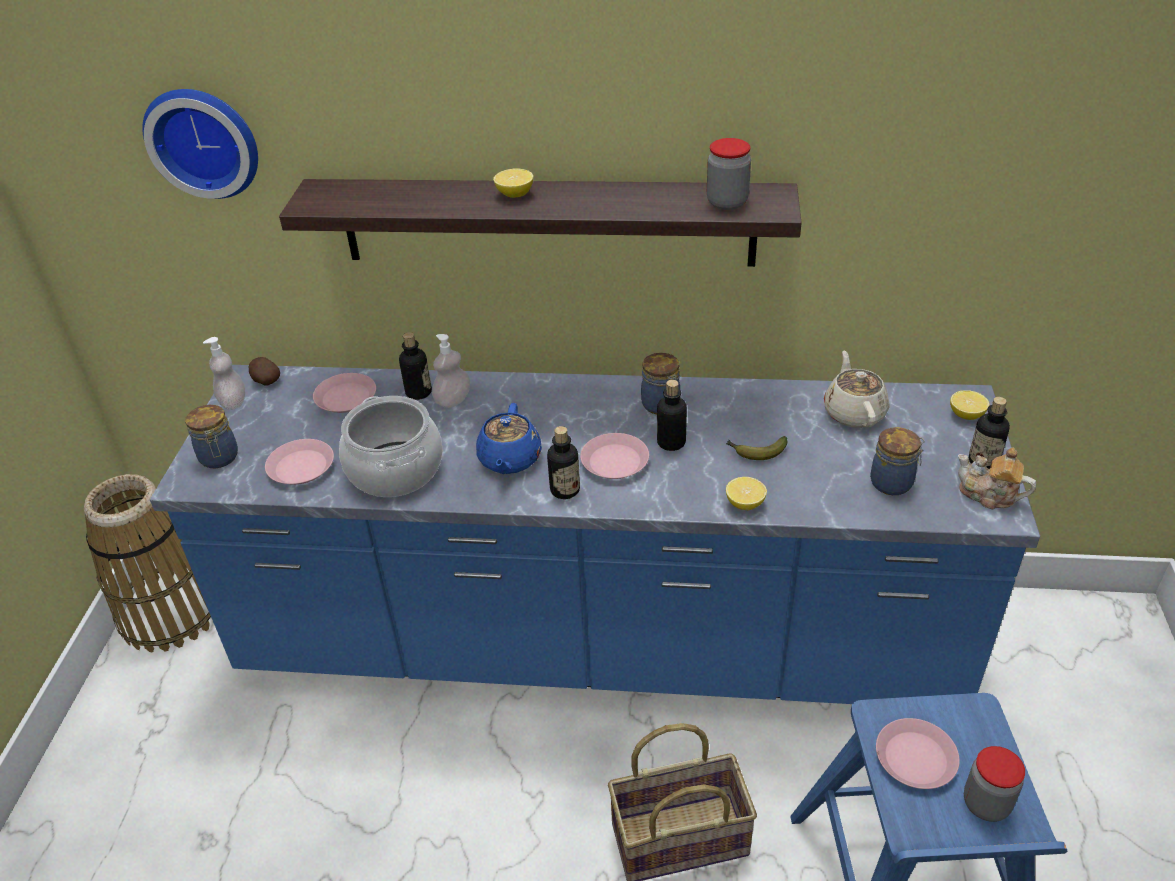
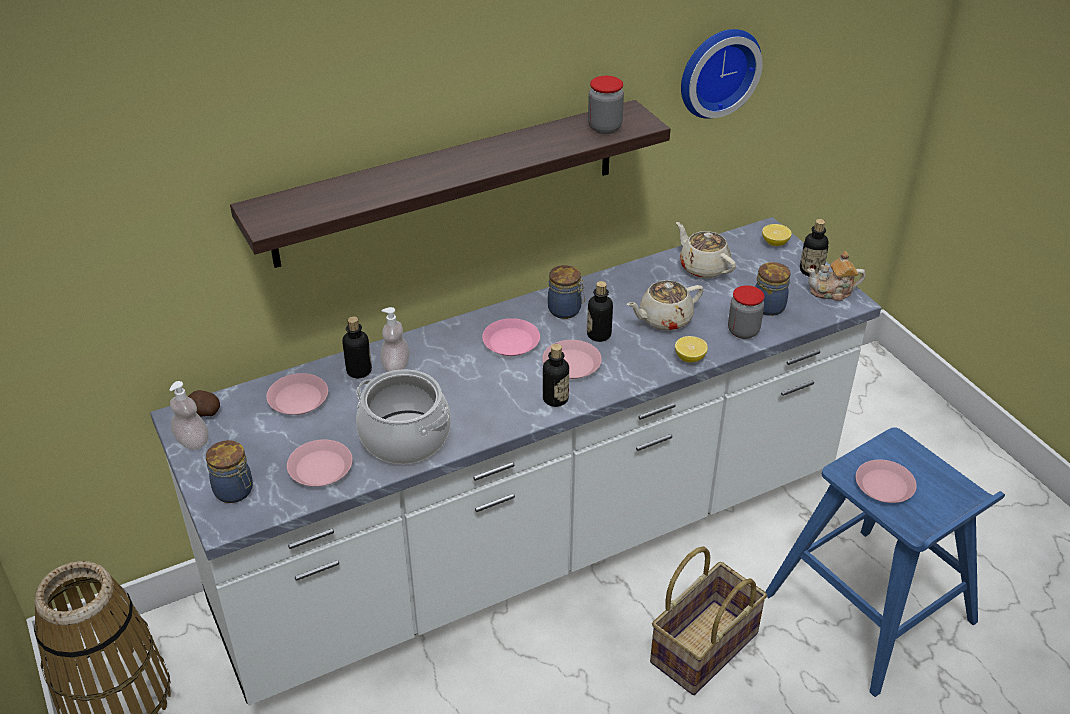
camera: 35 degrees left, 0 degrees up
wall clock [142,89,258,199] -> wall clock moved to [681,29,763,119]
blue counter [150,365,1040,704] -> white counter [150,217,881,705]
blue teapot [476,403,542,474] -> none
lemon [493,168,533,198] -> none
banana [726,436,787,460] -> beige teapot [627,280,704,331]
jar [964,746,1025,822] -> jar moved to [728,285,764,339]
none -> pink plate [482,318,540,356]

